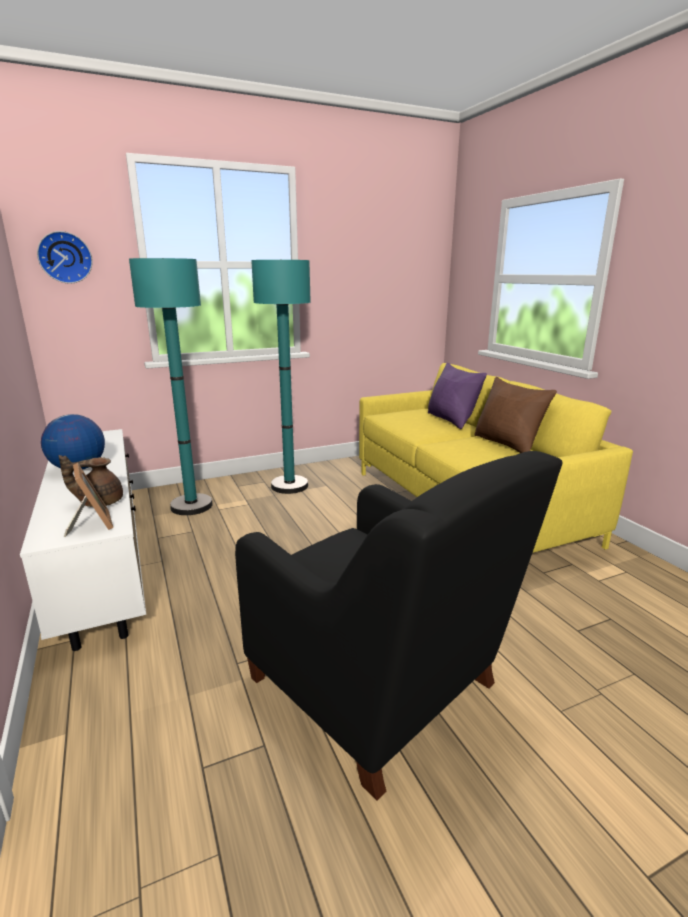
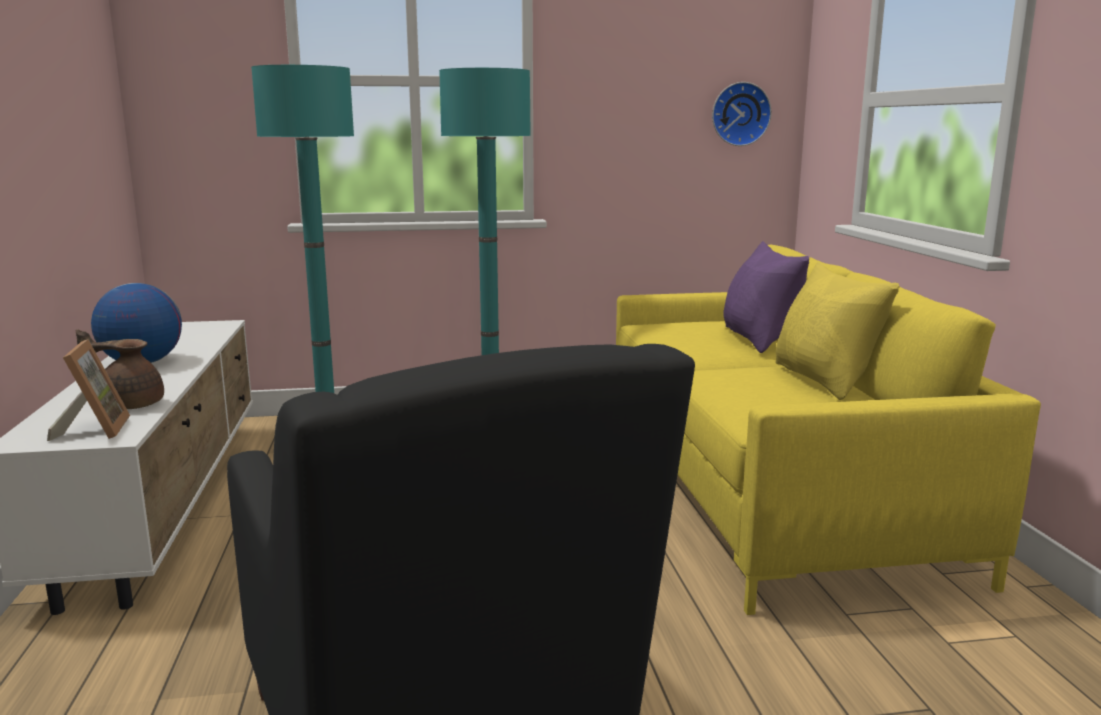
camera: 15 degrees right, 5 degrees down
wall clock [37,231,93,283] -> wall clock moved to [712,82,772,146]
brown pillow [474,377,557,453] -> yellow pillow [775,262,900,400]

